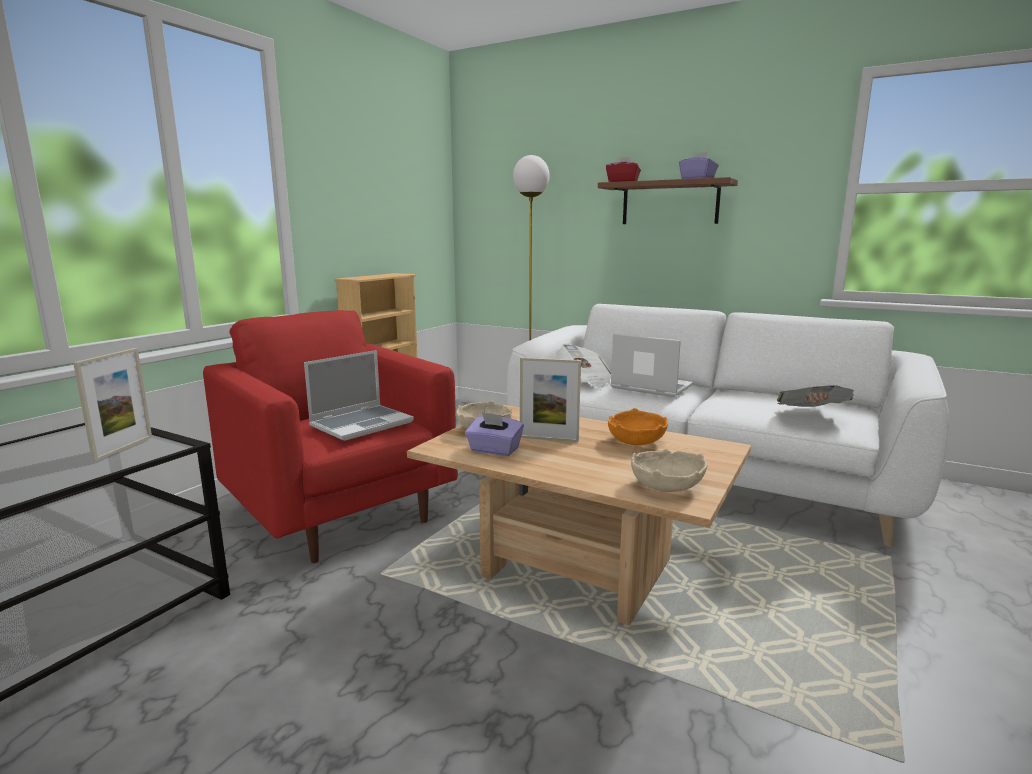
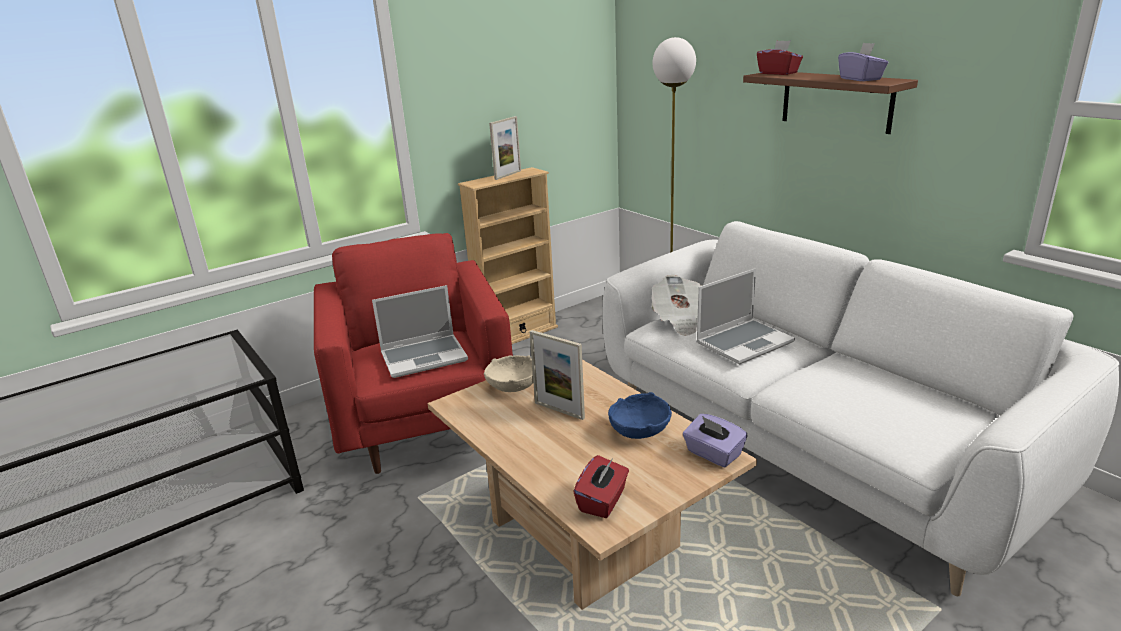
camera: 25 degrees right, 10 degrees up
picture frame [73,348,152,461] -> picture frame moved to [489,116,521,180]
purple tissue box [465,412,524,456] -> purple tissue box moved to [683,414,747,467]
orange bowl [608,408,668,445] -> blue bowl [608,392,672,439]
laptop [610,334,693,397] -> laptop turned 90 degrees clockwise [696,268,795,365]
beige bowl [631,449,707,492] -> red tissue box [573,455,629,518]
newspaper [777,385,854,407] -> none

